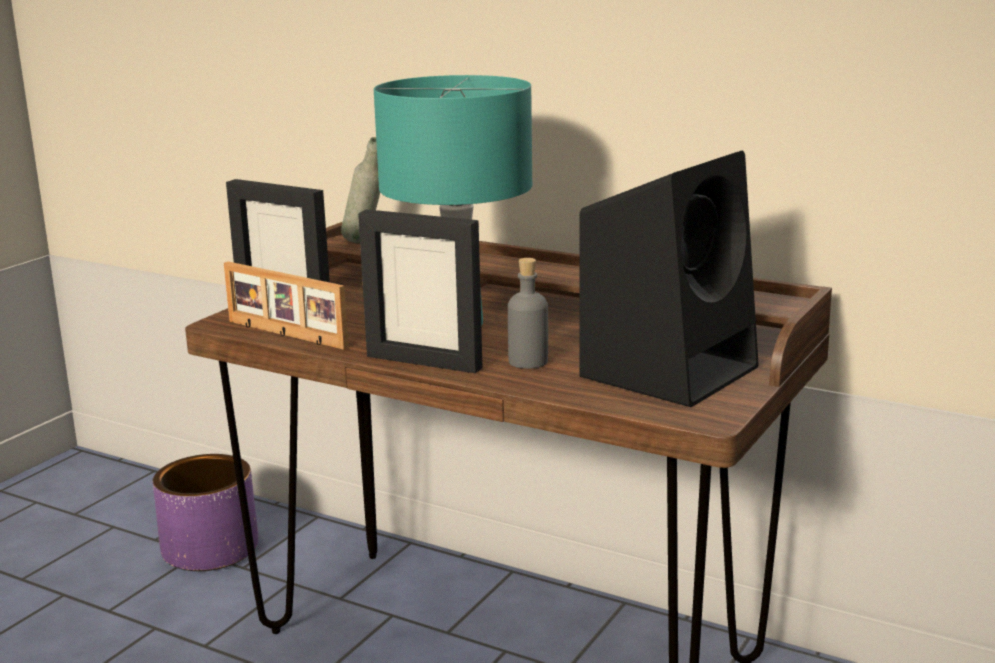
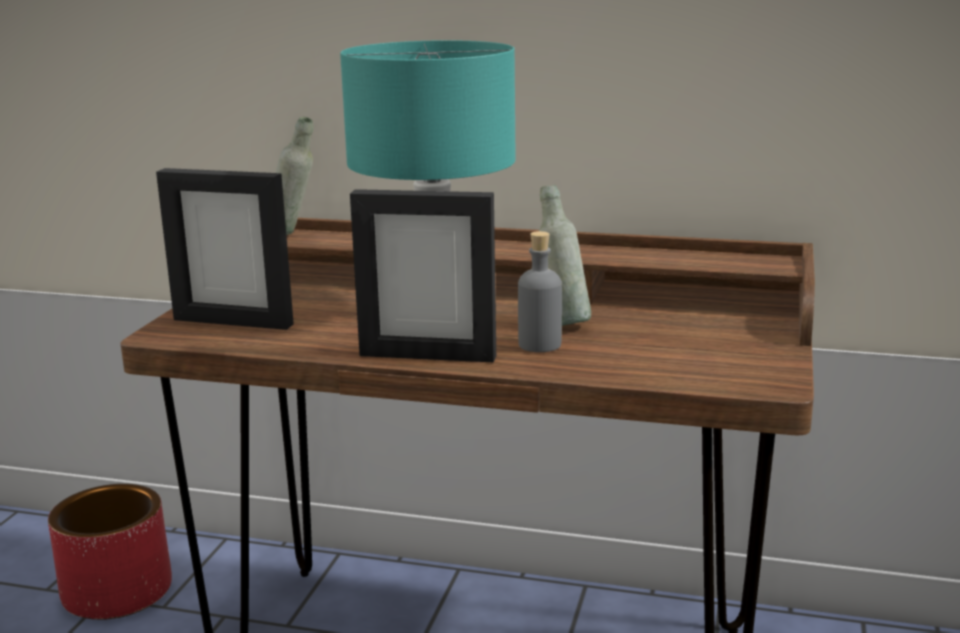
camera: 15 degrees left, 0 degrees up
purple planter [152,454,258,571] -> red planter [48,484,172,620]
picture frame [224,262,348,350] -> none
black speaker [579,150,758,407] -> none
none -> grey bottle [539,185,591,326]

